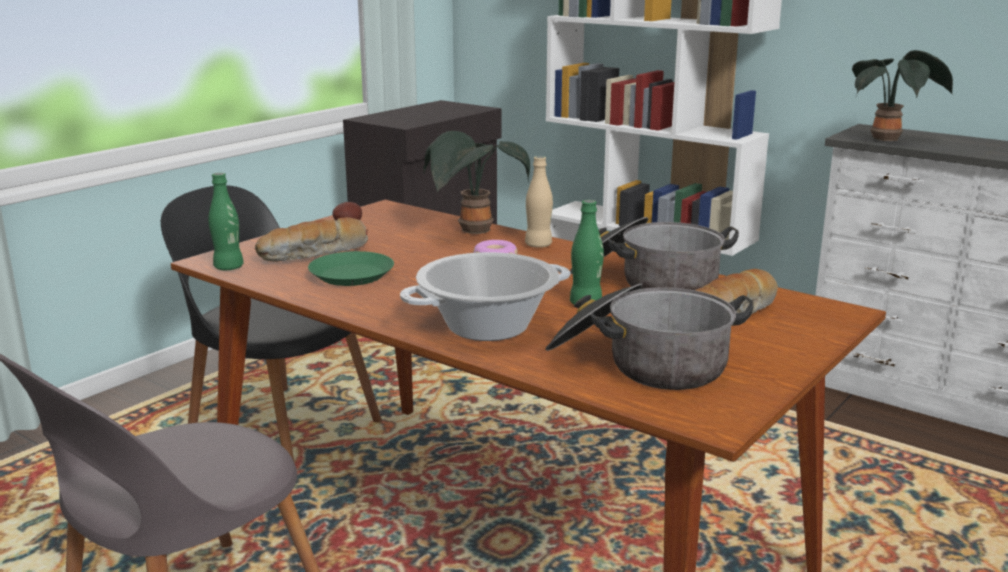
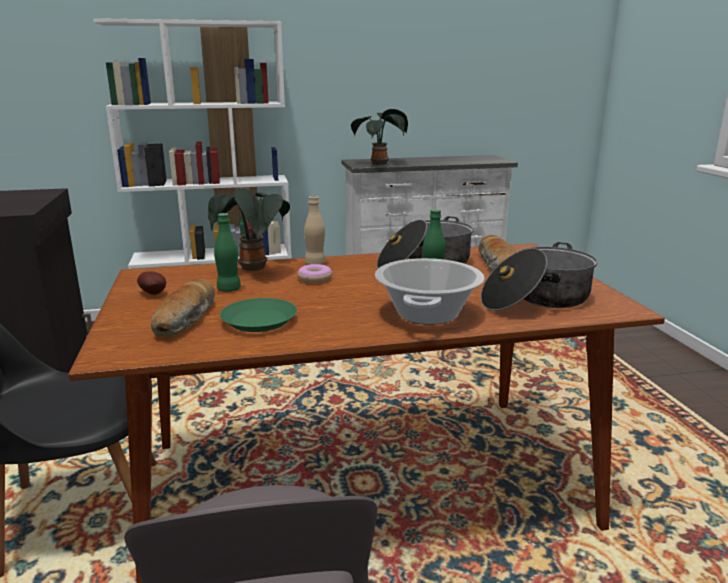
camera: 50 degrees left, 0 degrees up
green bottle [208,173,244,270] -> green bottle moved to [214,213,241,292]

